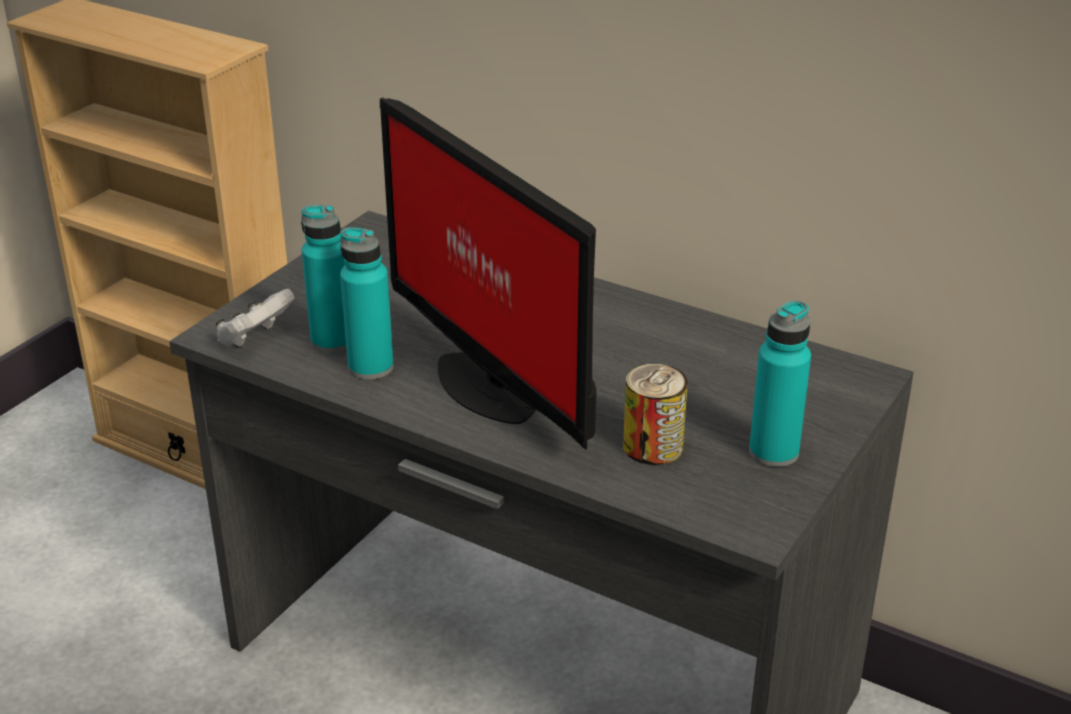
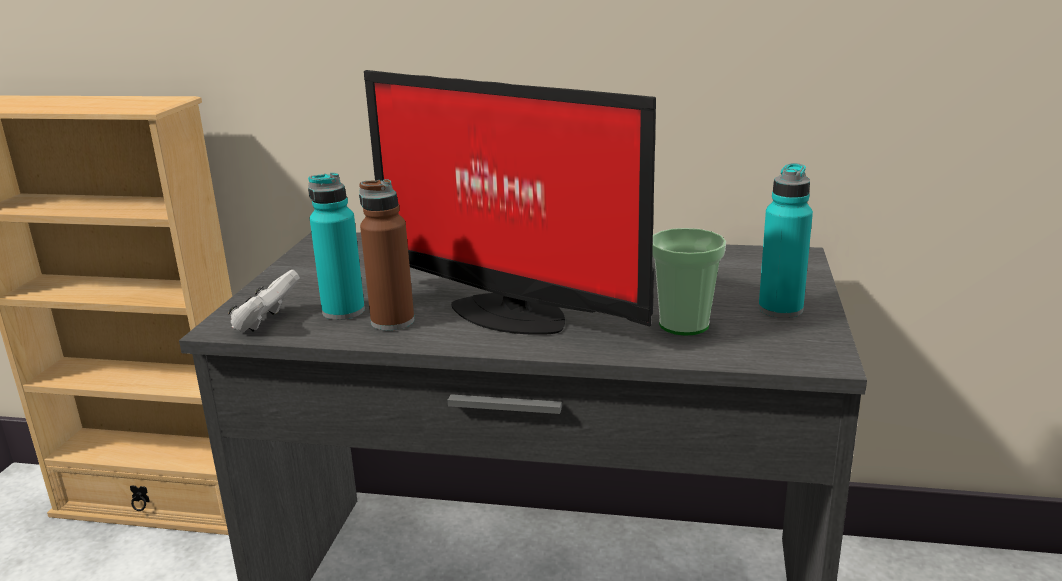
camera: 20 degrees left, 10 degrees down
turquoise bottle [340,227,394,380] -> brown bottle [359,179,414,331]
can [623,364,687,465] -> cup [652,228,726,335]

